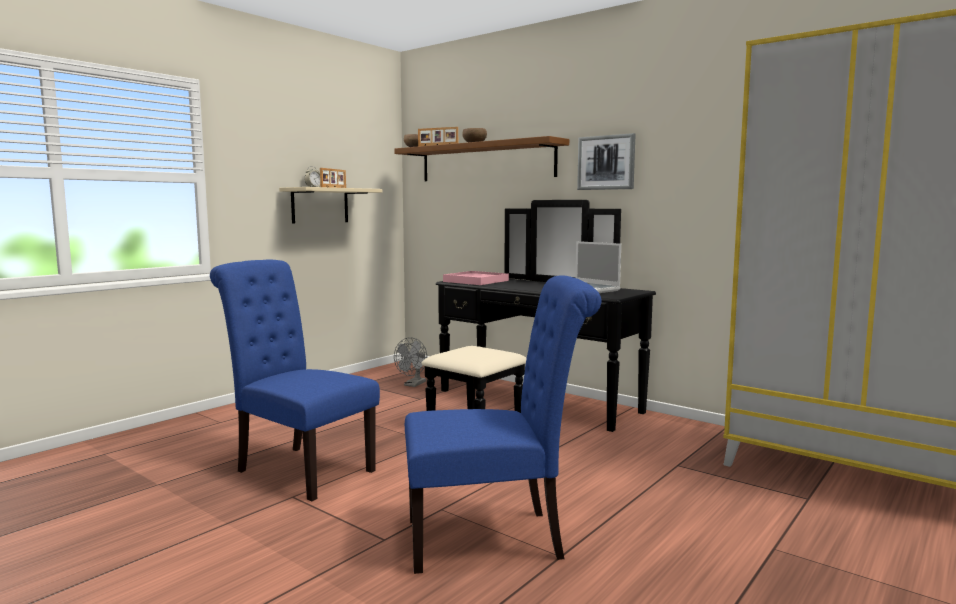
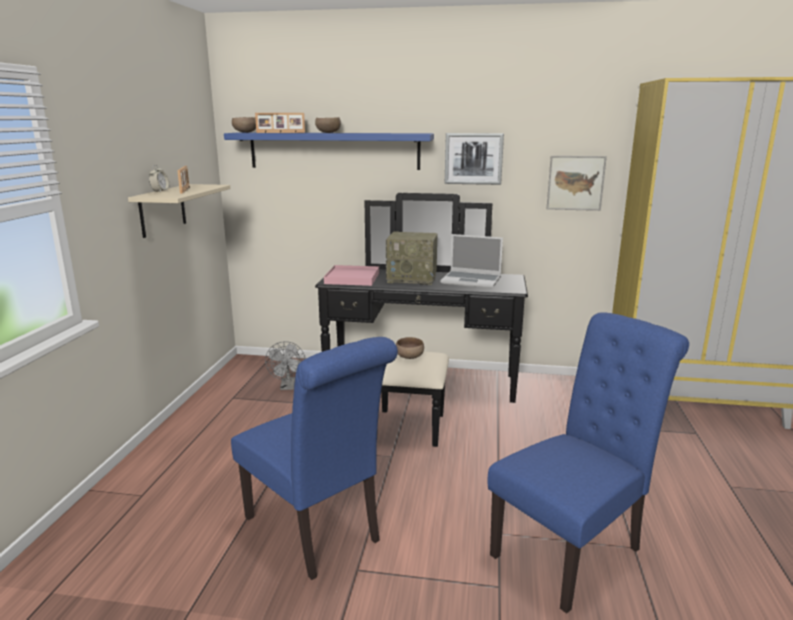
camera: 30 degrees left, 10 degrees up
blue chair [210,260,380,501] -> blue chair turned 135 degrees counterclockwise [231,337,398,580]
brown shelf [394,136,569,181] -> blue shelf [224,132,434,170]
none -> radio [386,232,438,285]
none -> brown bowl [396,337,424,359]
none -> picture [547,156,607,211]

